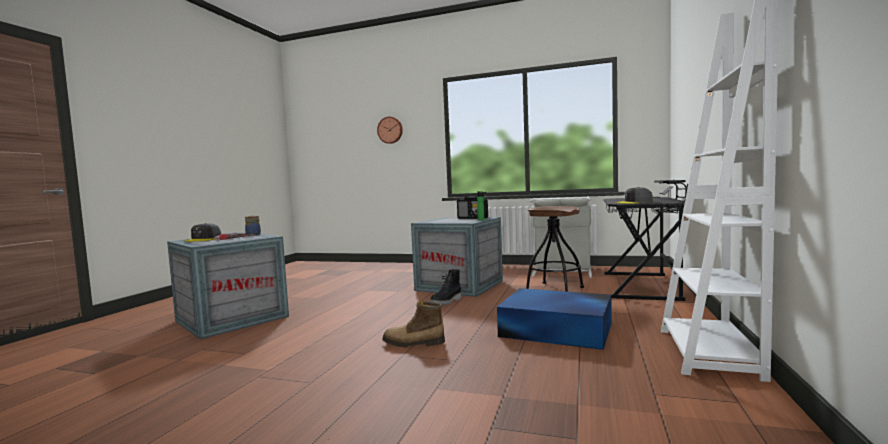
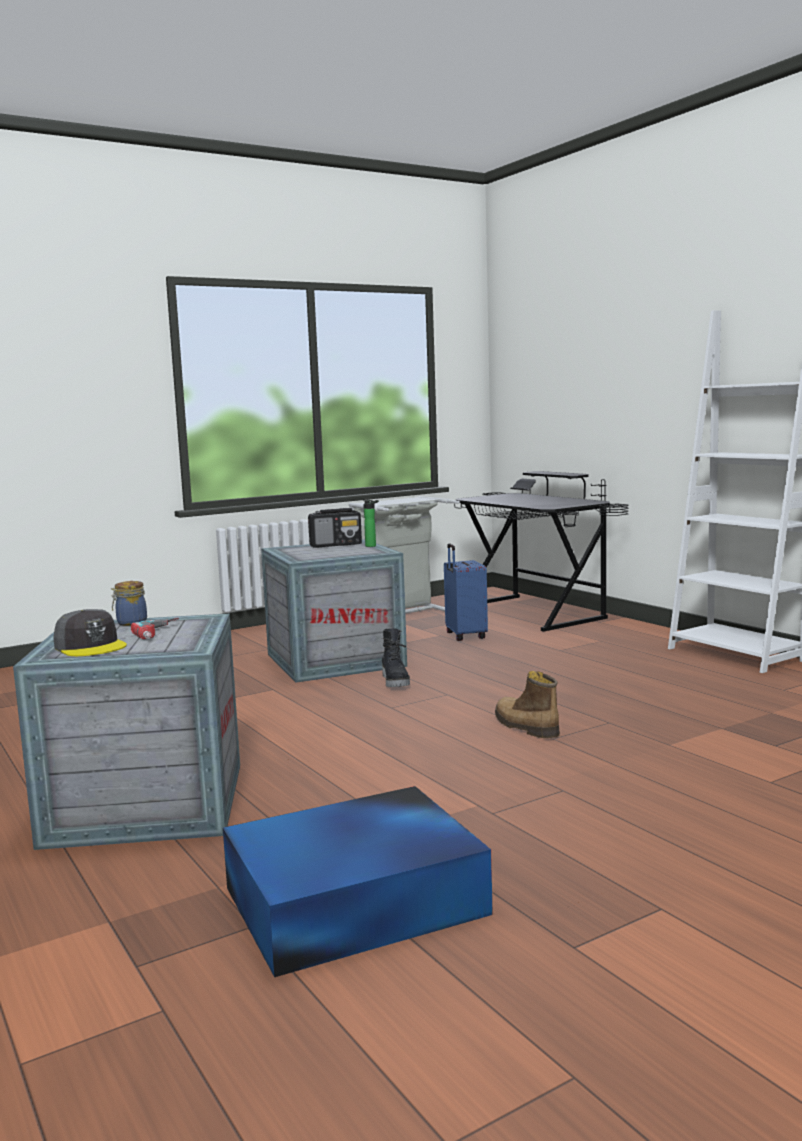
camera: 50 degrees left, 5 degrees up
wall clock [377,116,403,144] -> none
boot [382,301,445,348] -> boot turned 105 degrees clockwise [495,671,560,738]
blue storage box [497,288,612,350] -> blue storage box moved to [223,786,493,977]
brown stool [526,206,584,292] -> blue suitcase [444,543,488,641]
grey cap [615,187,653,204] -> none

